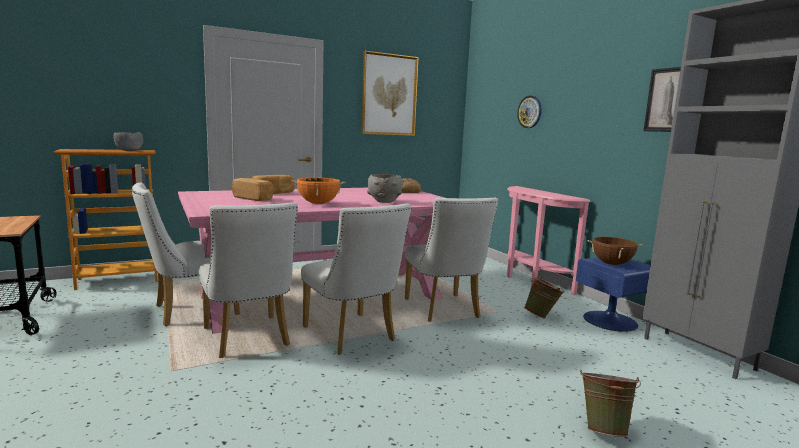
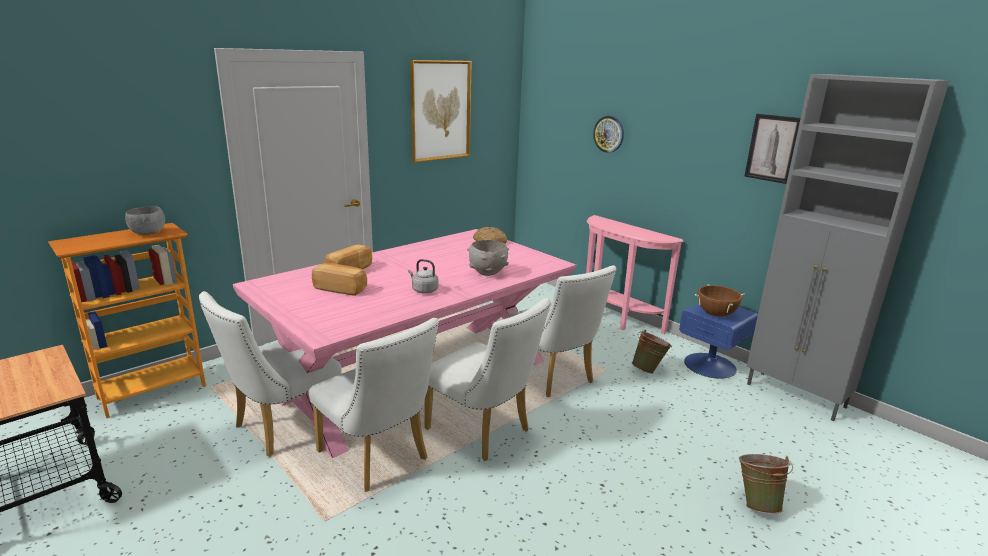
camera: 15 degrees left, 10 degrees up
orange cooking pot [292,178,346,204] -> grey kettle [408,259,439,294]

